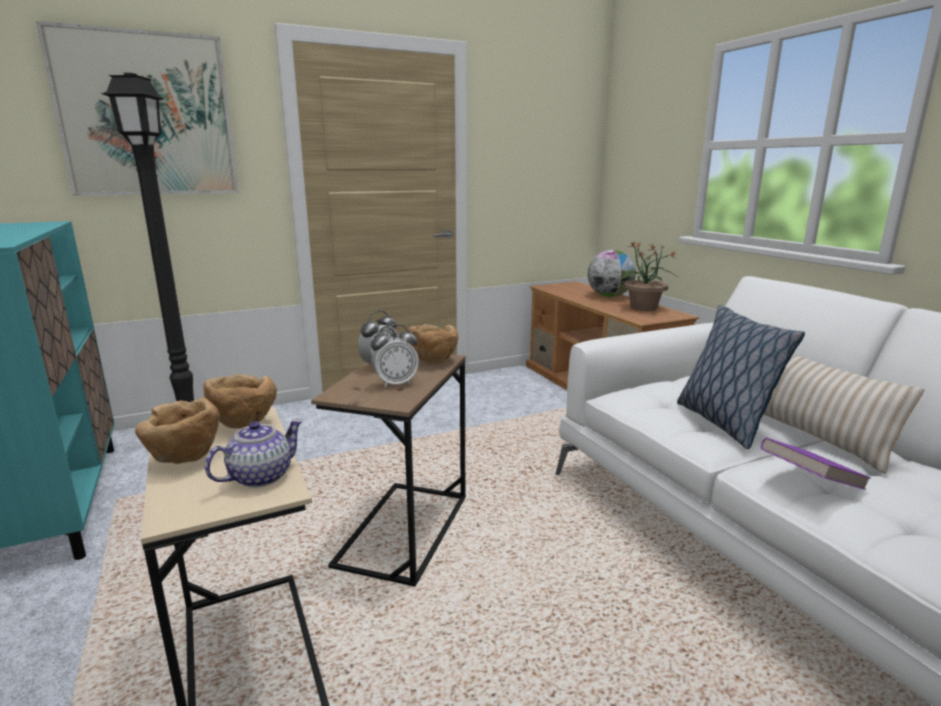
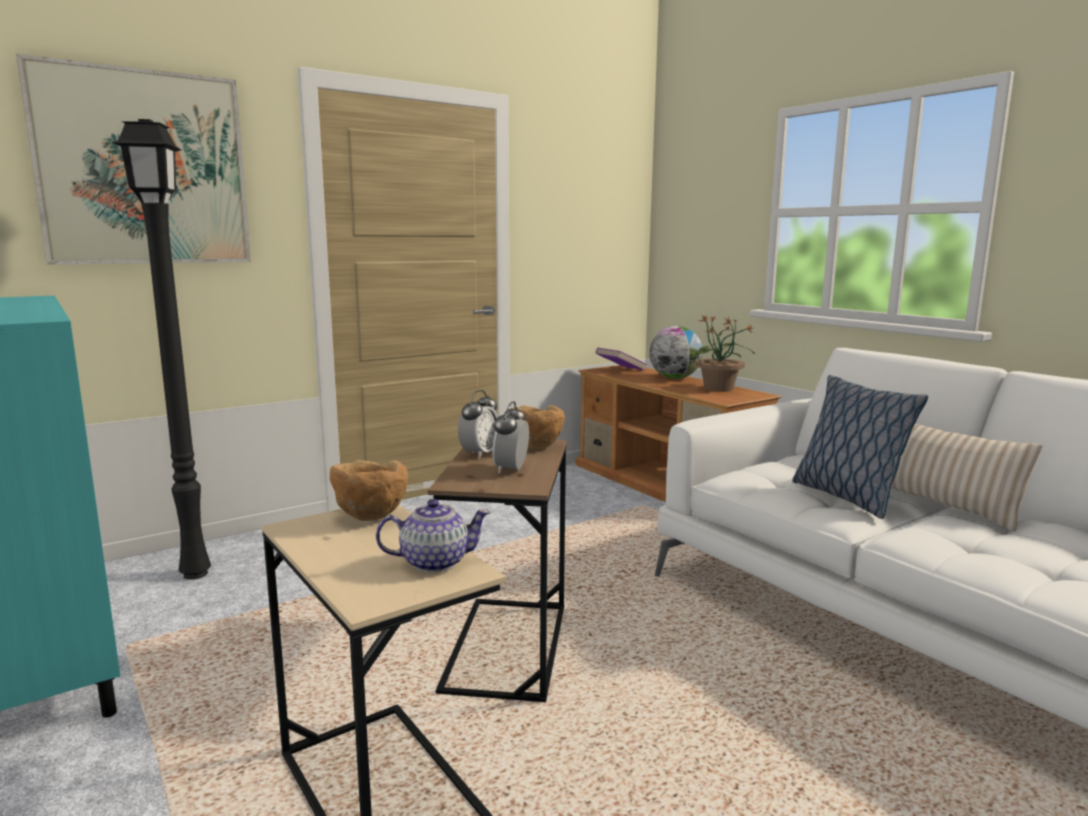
camera: 10 degrees left, 5 degrees down
brown bowl [135,398,220,464] -> none
teapot [205,419,303,488] -> teapot turned 45 degrees clockwise [376,499,491,572]
alarm clock [371,324,419,388] -> alarm clock turned 135 degrees clockwise [492,401,529,474]
purple book [761,437,871,490] -> purple book moved to [596,348,647,370]

